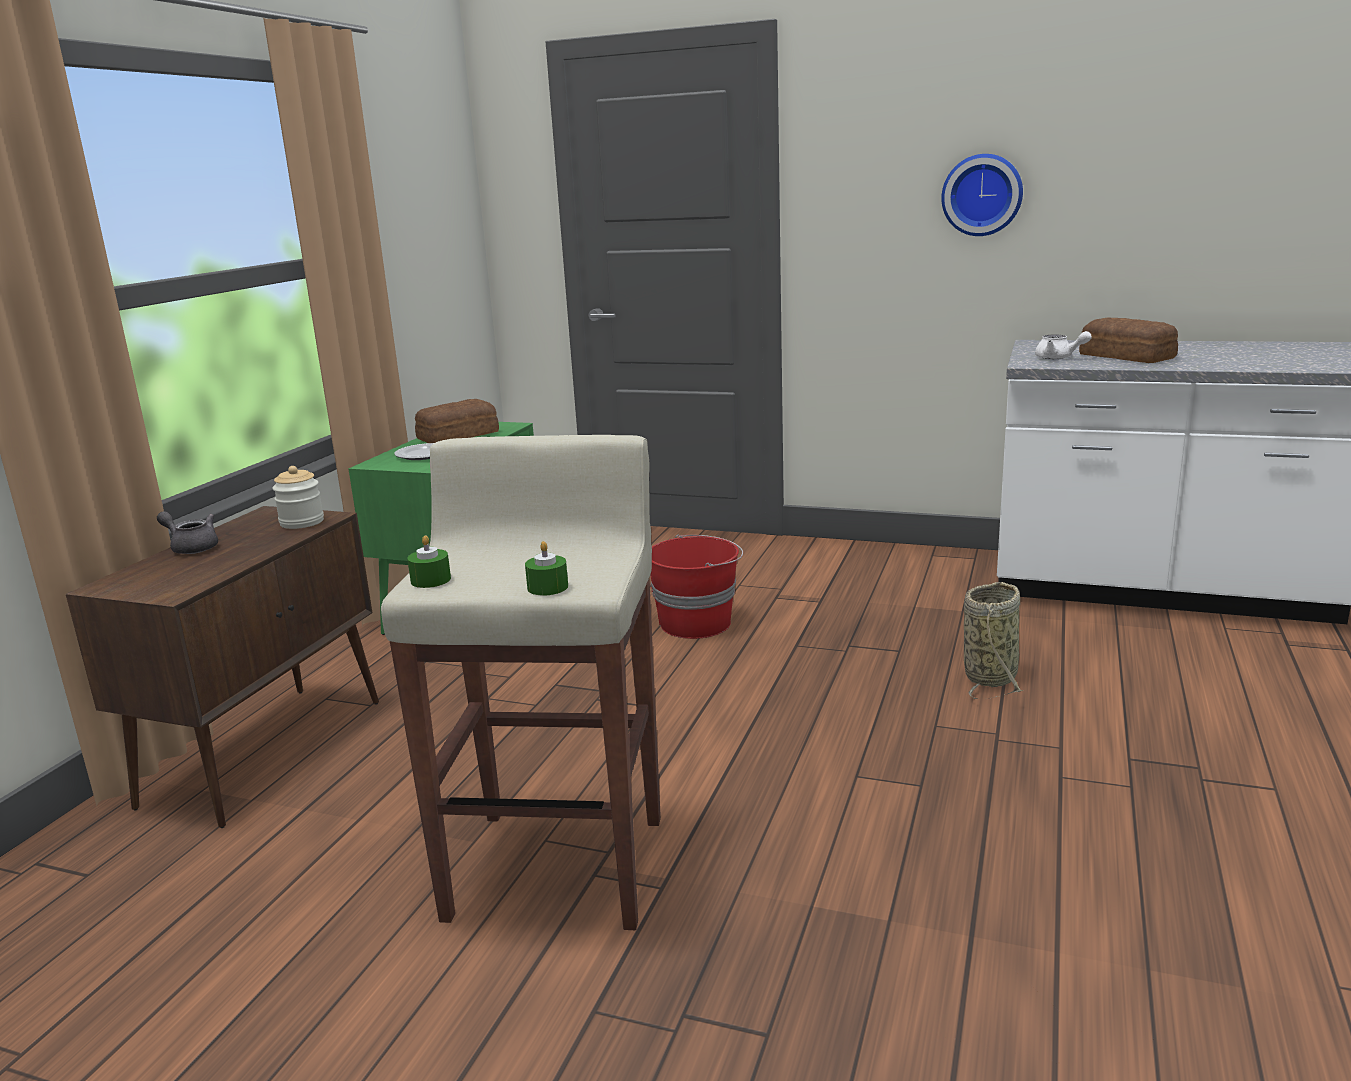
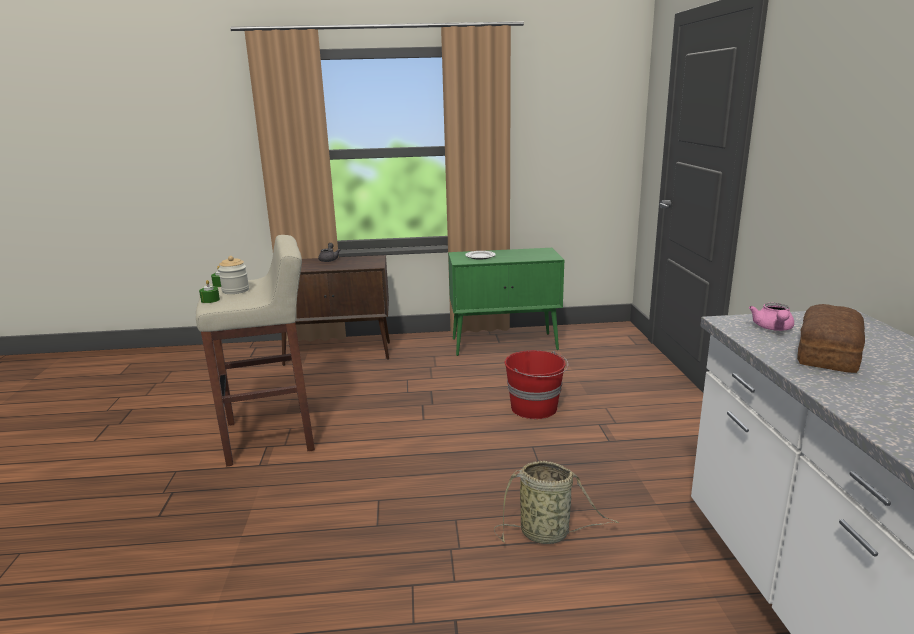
camera: 65 degrees right, 0 degrees up
jar [272,466,324,529] -> jar moved to [218,256,249,294]
bread [415,399,499,443] -> none
wall clock [941,154,1023,236] -> none
white teapot [1035,331,1092,359] -> pink teapot [749,303,794,331]

